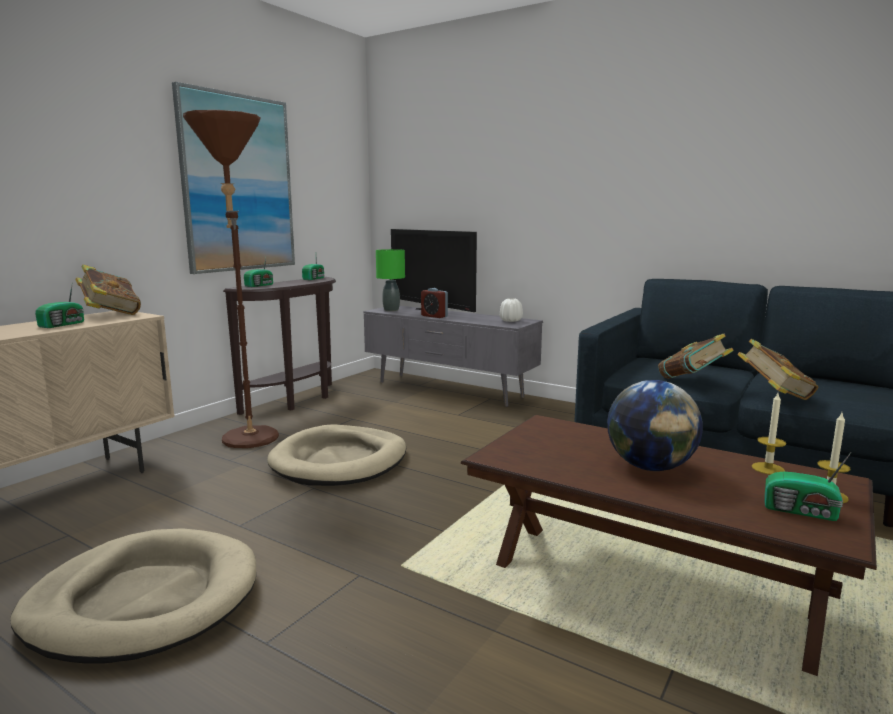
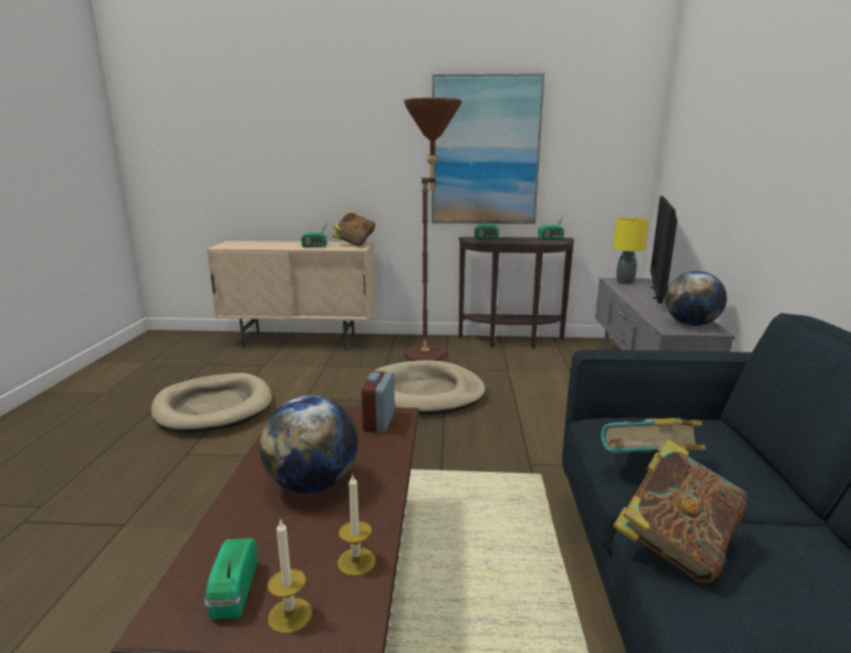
camera: 60 degrees right, 5 degrees up
green table lamp [376,249,405,311] -> yellow table lamp [613,218,649,284]
alarm clock [421,288,448,318] -> alarm clock moved to [361,371,395,433]
white vase [500,298,523,322] -> globe [665,271,727,326]

